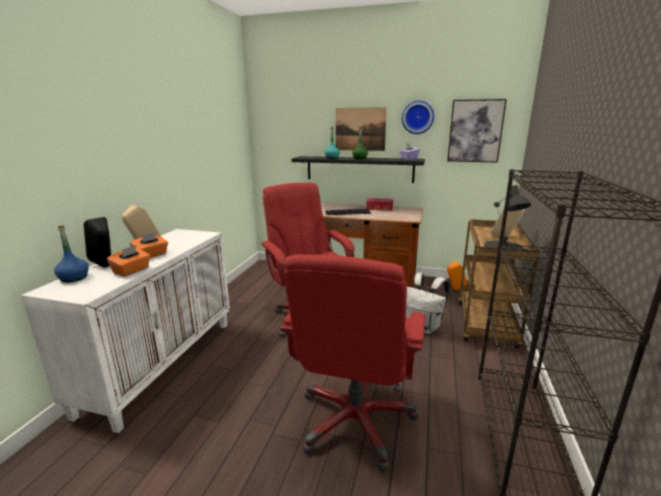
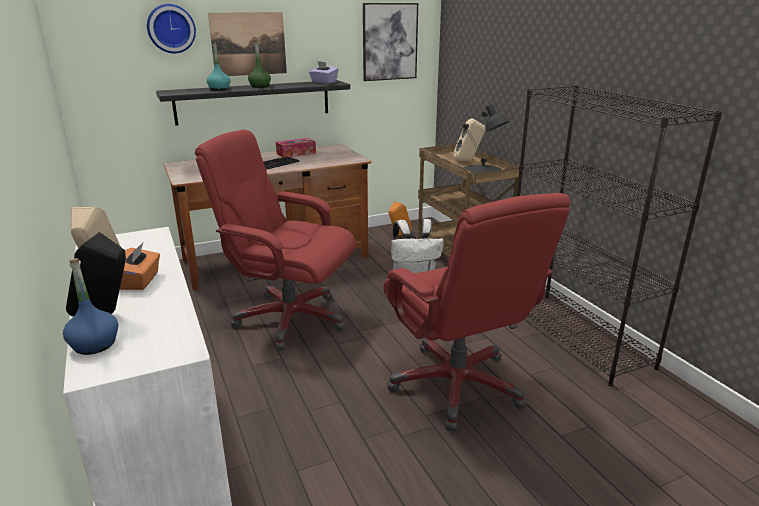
camera: 40 degrees left, 5 degrees up
orange tissue box [107,245,150,277] -> none
wall clock [402,101,434,134] -> wall clock moved to [147,4,196,53]

